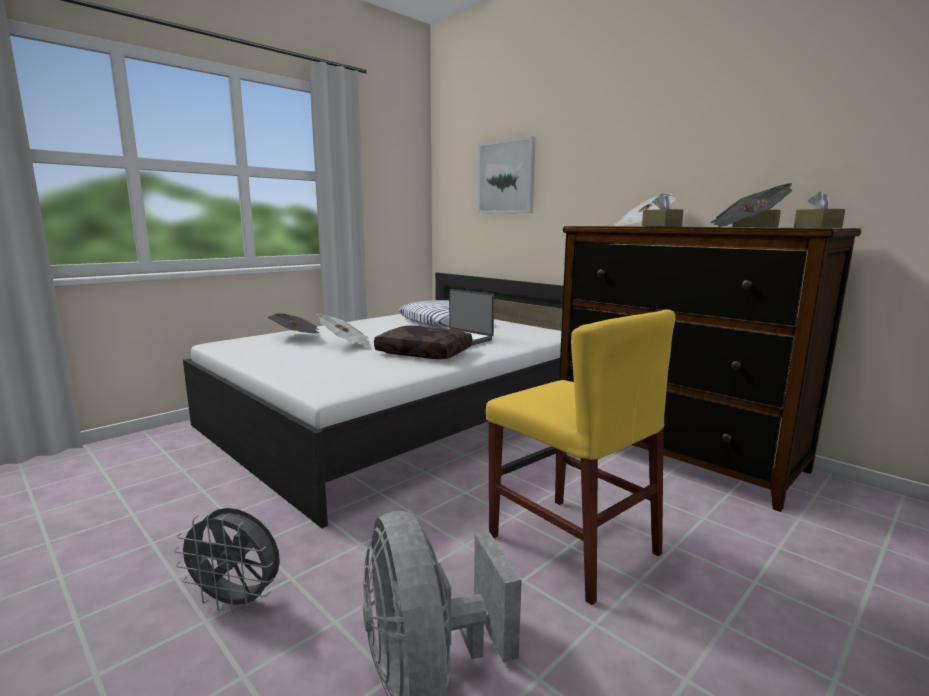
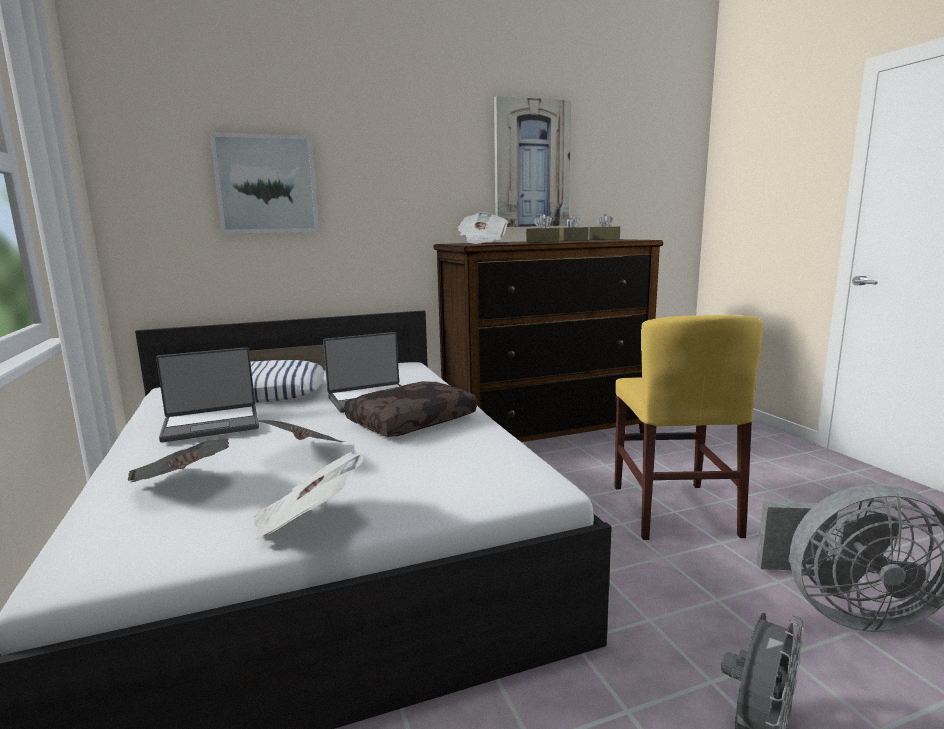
camera: 65 degrees left, 0 degrees up
yellow chair [486,309,675,605] -> yellow chair turned 105 degrees clockwise [614,315,763,540]
newspaper [711,183,792,227] -> newspaper moved to [254,452,363,540]
none -> laptop [156,347,259,442]
none -> picture [494,96,571,227]

